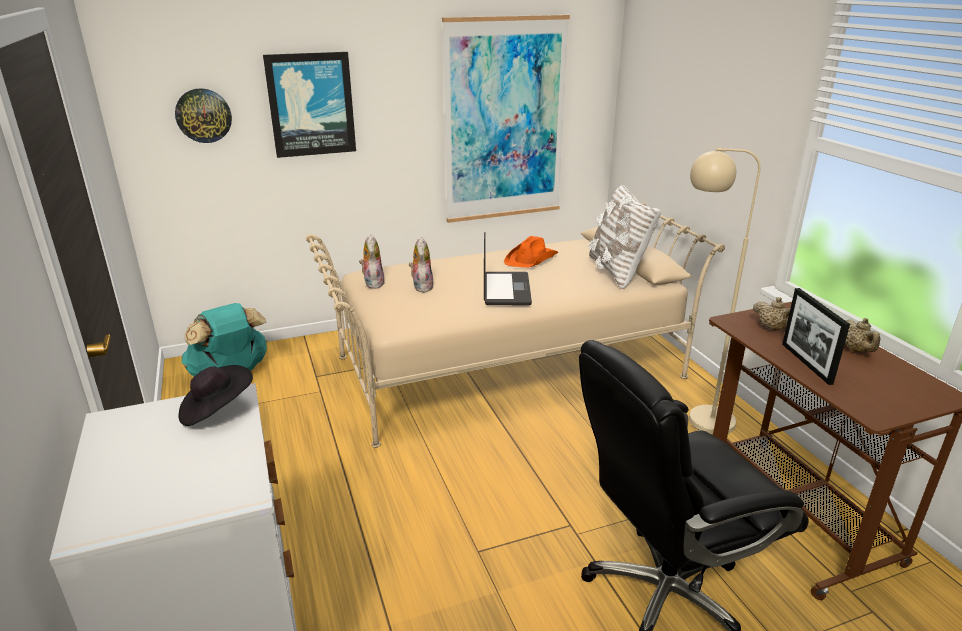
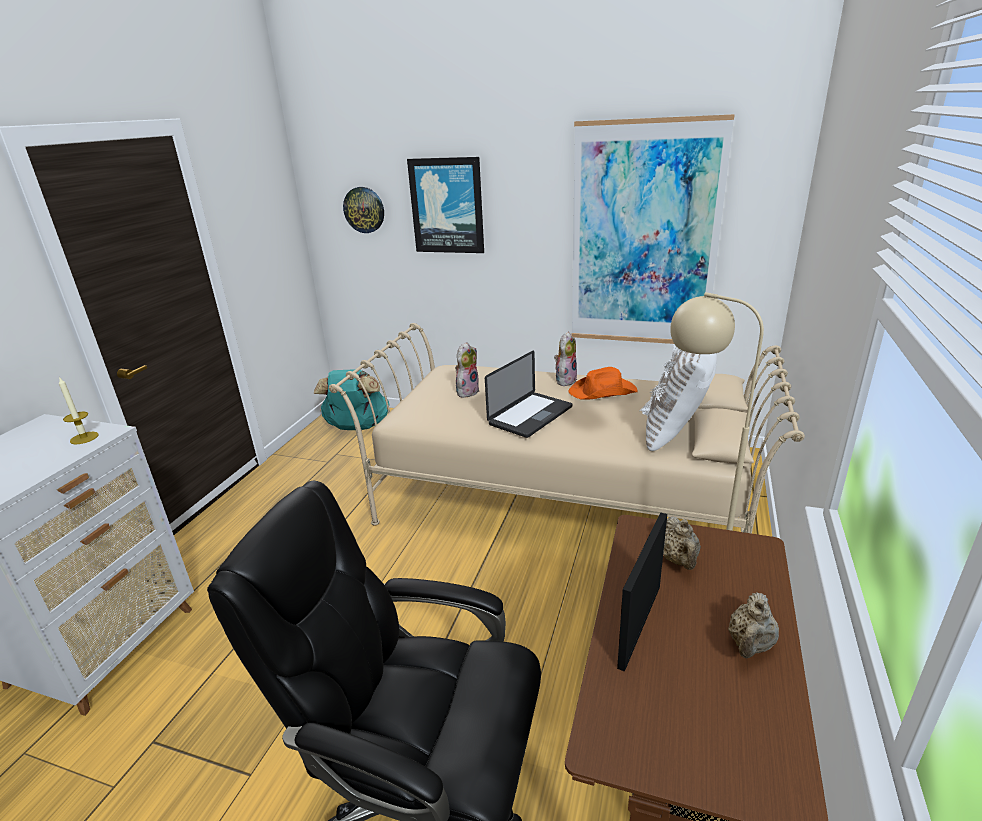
camera: 40 degrees right, 0 degrees up
black hat [179,365,253,426] -> candle [59,376,99,444]
plush toy [359,234,384,289] -> plush toy moved to [554,332,577,386]

